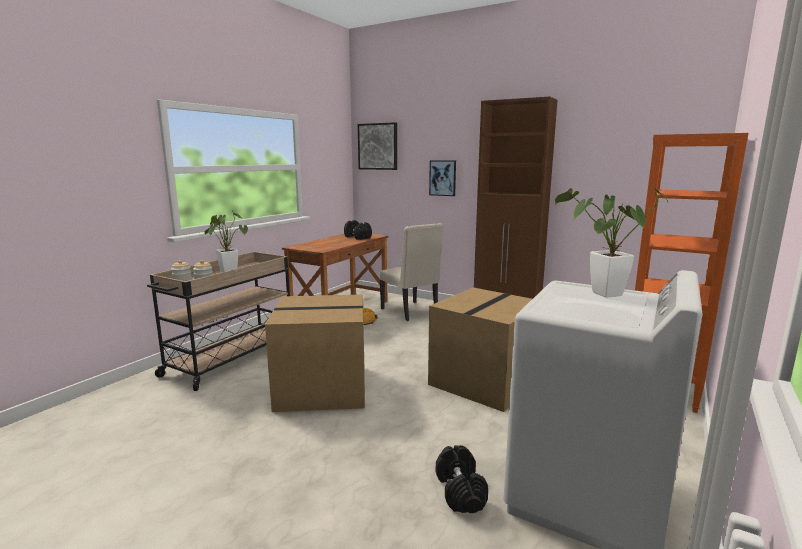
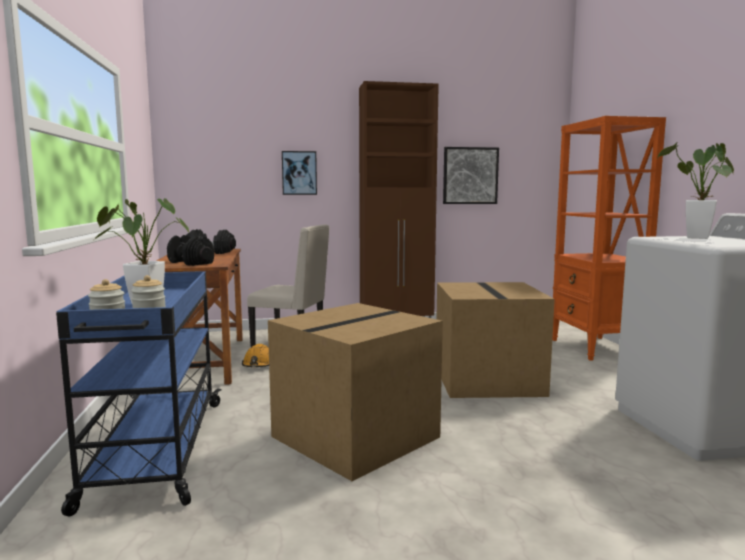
camera: 40 degrees left, 5 degrees down
beige cart [147,252,290,391] -> blue cart [56,271,222,517]
picture [358,122,397,170] -> picture moved to [443,147,499,204]
black dumbbell [436,445,488,513] -> black dumbbell moved to [167,235,214,266]

